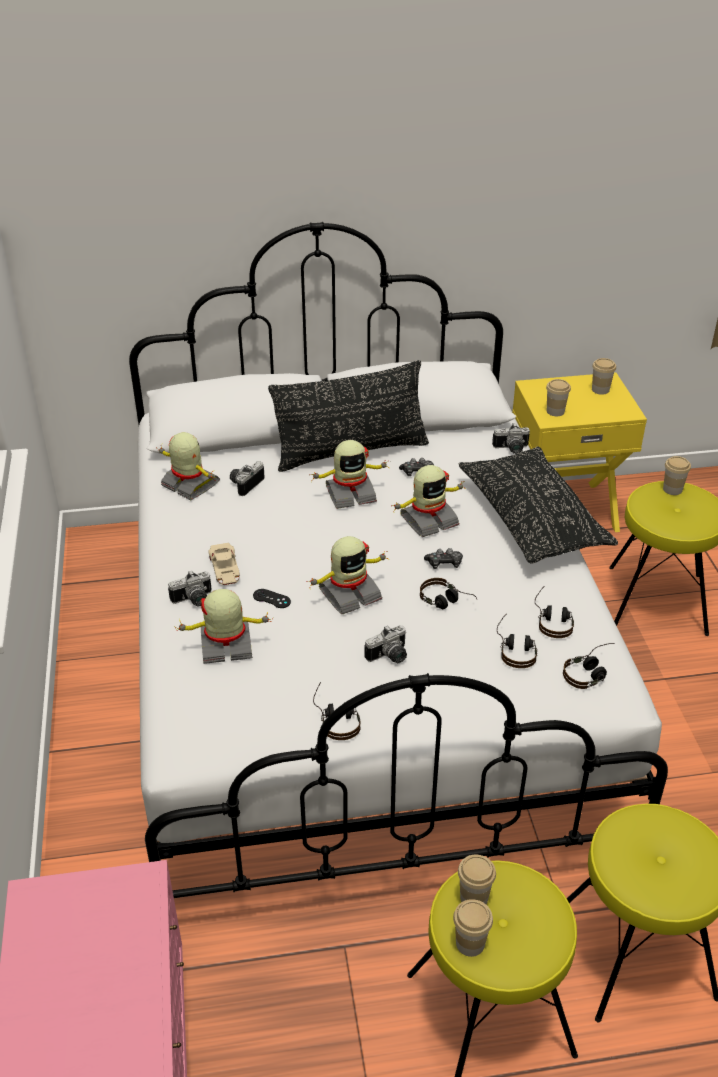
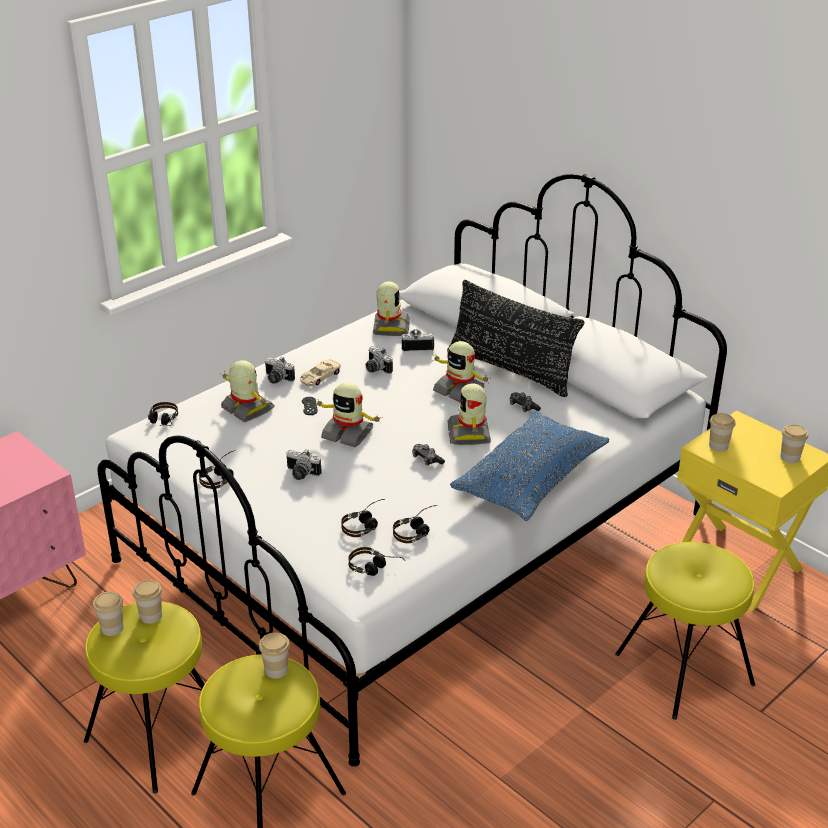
camera: 55 degrees right, 5 degrees down
toy robot [391,465,466,537] -> toy robot turned 60 degrees clockwise [448,383,491,445]
headphones [420,578,477,609] -> headphones moved to [148,402,178,426]
black pillow [459,447,618,564] -> blue pillow [450,410,609,521]
camera [492,423,530,454] -> camera moved to [365,346,393,374]
cup [663,456,691,495] -> cup moved to [259,632,290,679]

